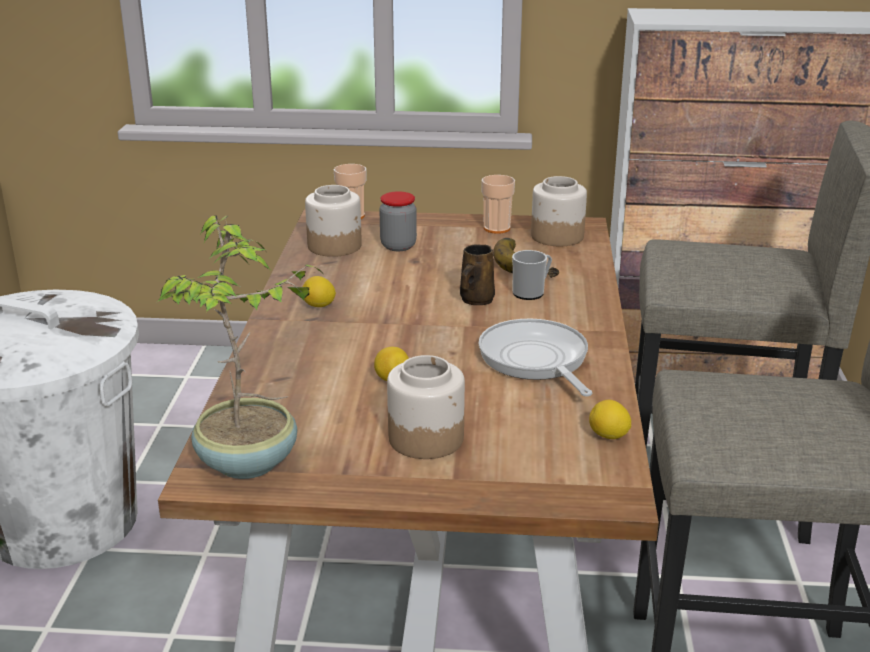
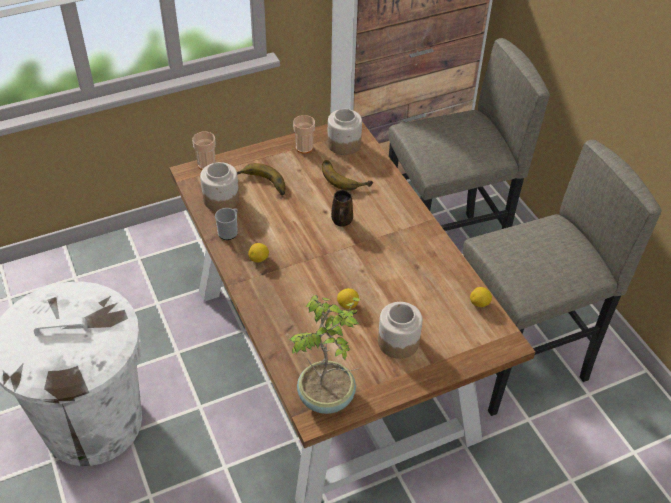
camera: 30 degrees left, 20 degrees up
jar [379,191,417,251] -> banana [237,163,286,195]
frying pan [478,319,593,397] -> none
mug [512,250,552,300] -> mug moved to [215,208,238,240]

